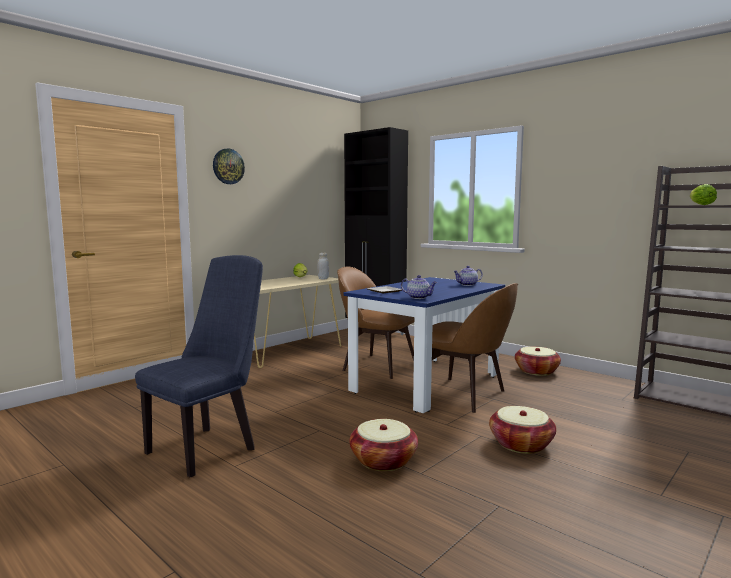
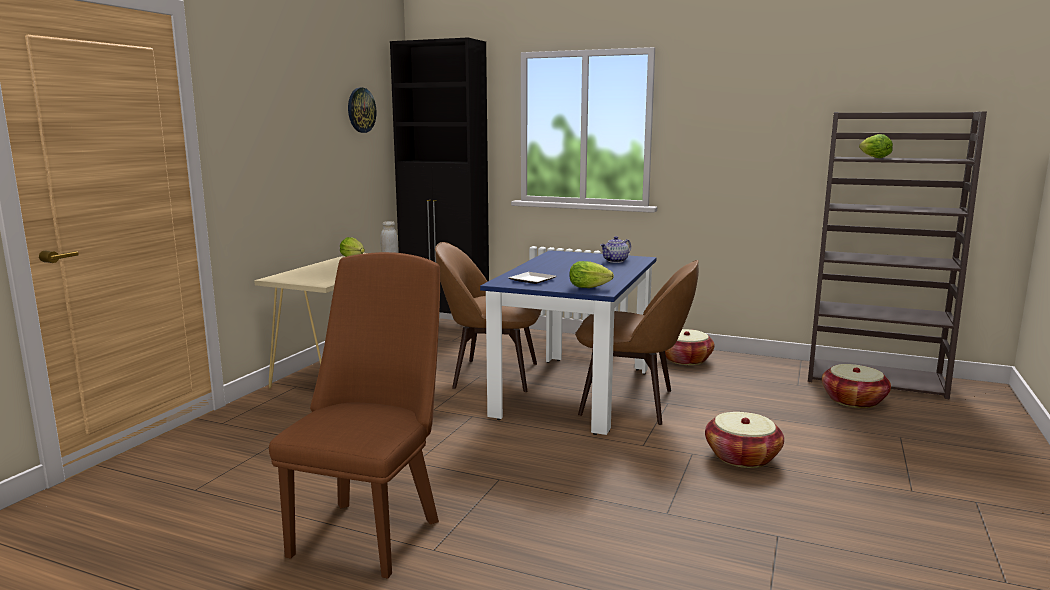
camera: 20 degrees left, 5 degrees up
blue chair [135,255,263,478] -> brown chair [269,252,440,579]
wall clock [213,148,245,184] -> wall clock moved to [348,88,376,133]
basket [350,419,418,471] -> basket moved to [822,364,891,408]
teapot [401,275,437,299] -> lettuce [569,261,614,288]

